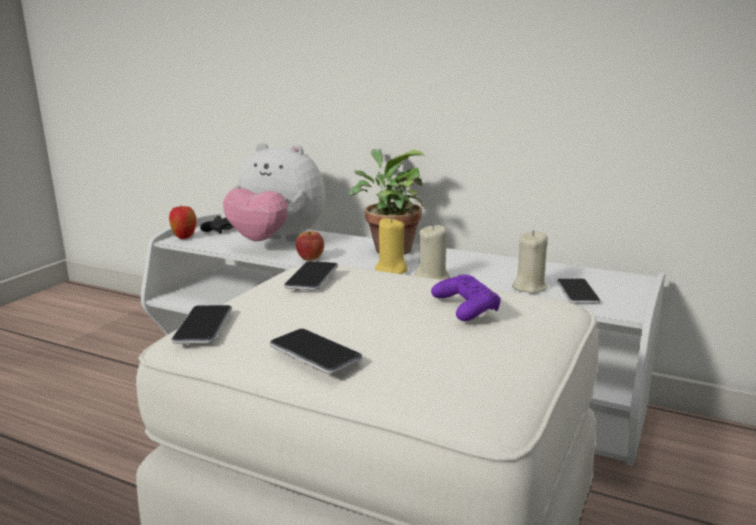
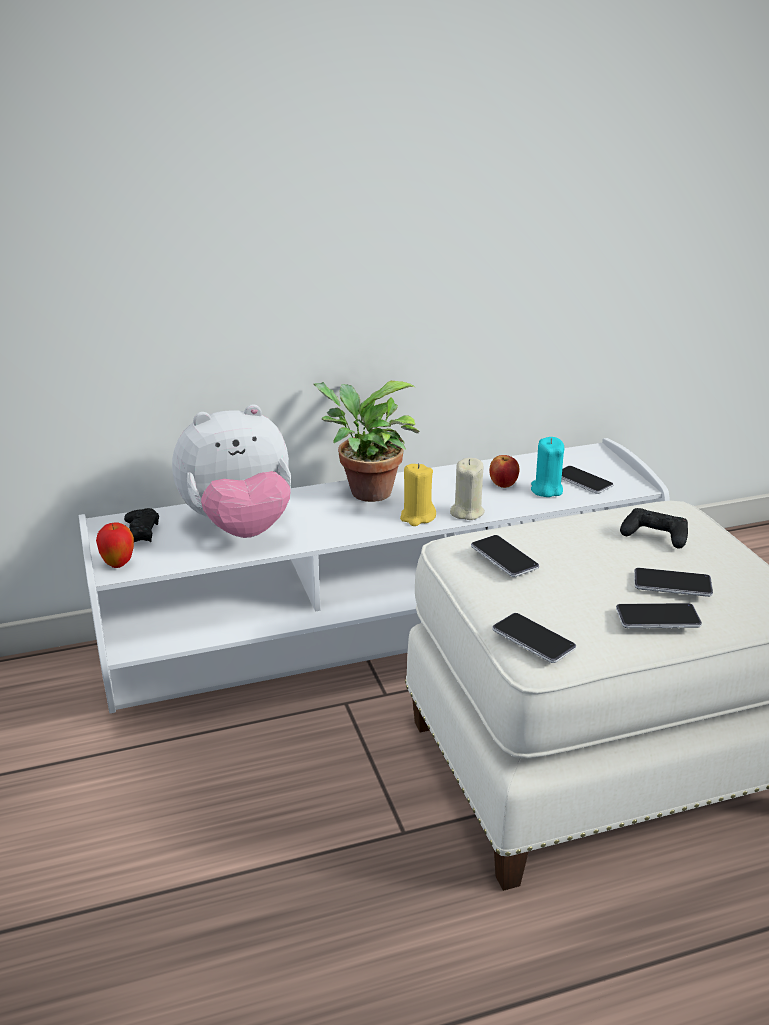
camera: 45 degrees left, 10 degrees up
apple [296,231,324,261] -> apple moved to [490,455,520,488]
purple game controller [431,274,501,321] -> black game controller [620,508,688,549]
beige candle [512,230,548,293] -> turquoise candle [531,437,564,497]
none -> phone [634,568,713,597]

